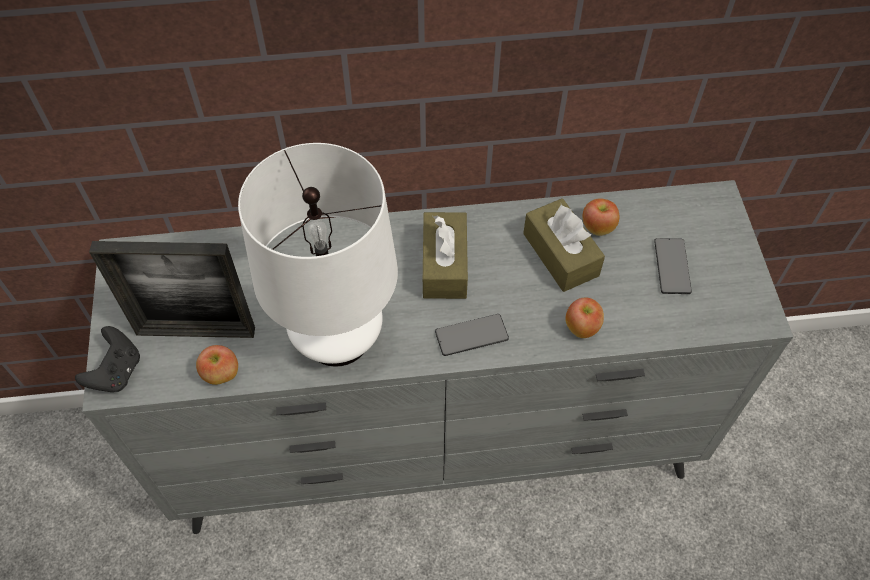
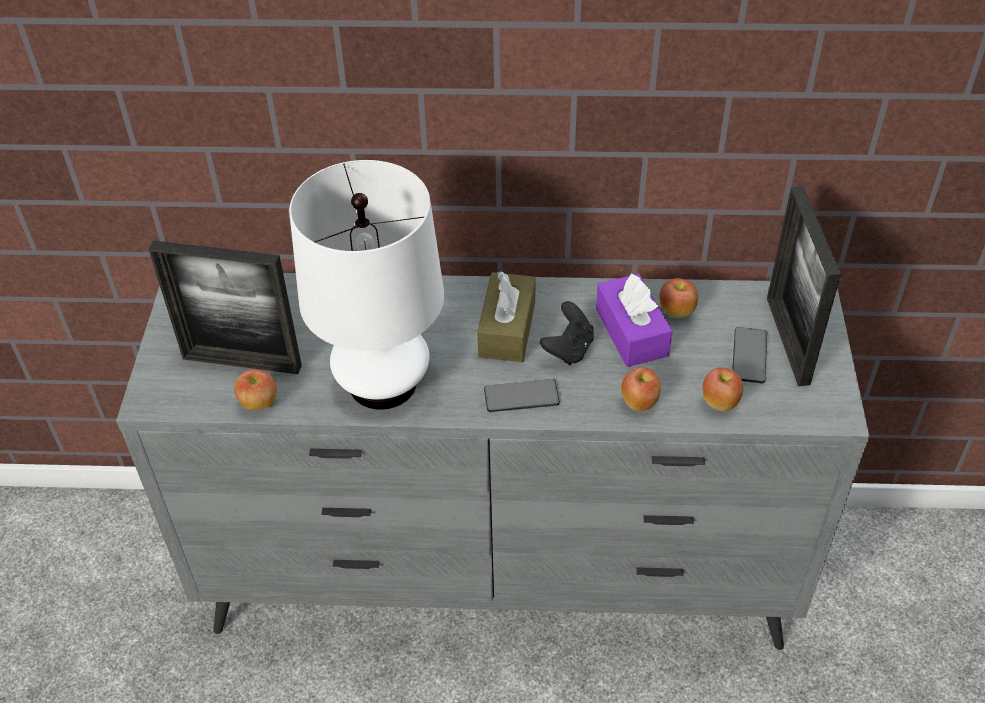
camera: 10 degrees right, 10 degrees down
black game controller [75,326,140,392] -> black game controller moved to [540,301,594,365]
brown tissue box [523,198,605,292] -> purple tissue box [596,273,673,367]
none -> apple [703,367,743,411]
none -> picture frame [767,186,841,386]

